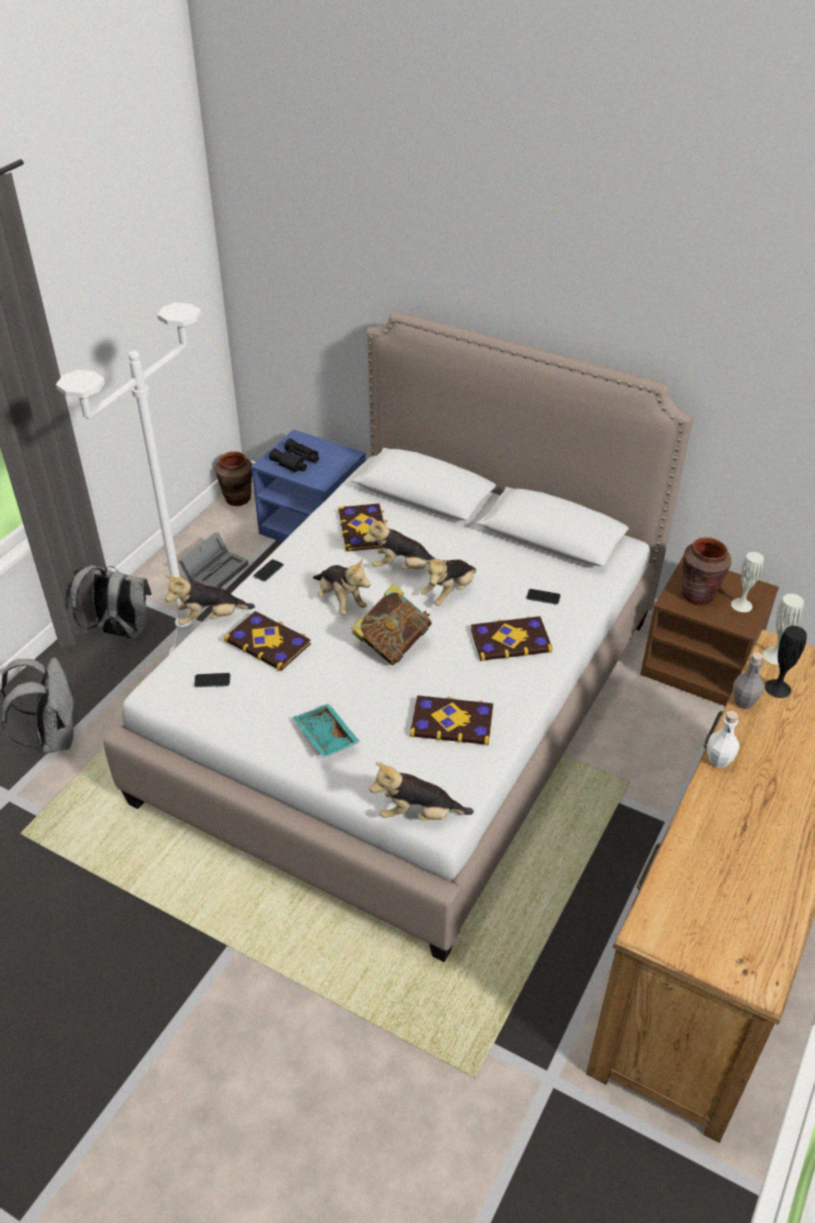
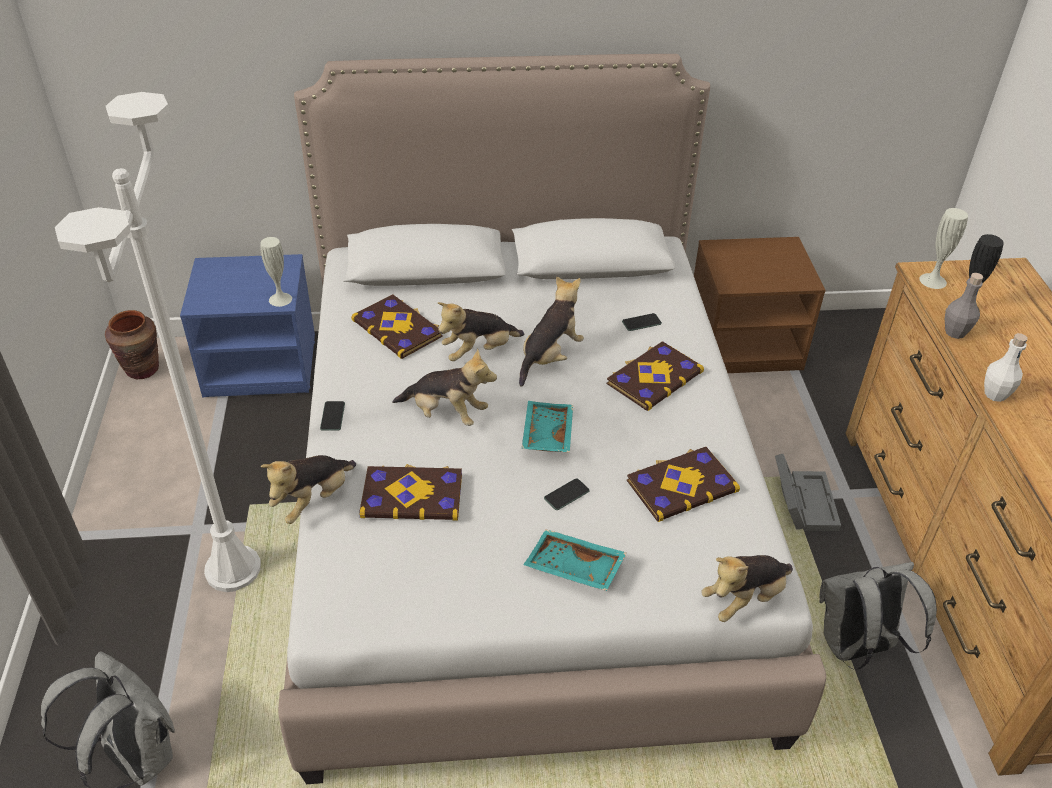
camera: 35 degrees left, 0 degrees up
grey backpack [71,565,152,639] -> grey backpack moved to [819,562,937,670]
grey storage box [179,533,249,588] -> grey storage box moved to [775,454,841,531]
phone [194,673,230,687] -> phone moved to [544,478,590,510]
black binoculars [269,438,319,473] -> none
book [351,584,432,665] -> turquoise tray [522,401,573,453]
plush toy [421,559,476,606] -> plush toy turned 150 degrees counterclockwise [519,276,584,387]
brown vase [682,537,732,605] -> none
white vase [731,552,764,612] -> white vase moved to [260,237,292,307]

